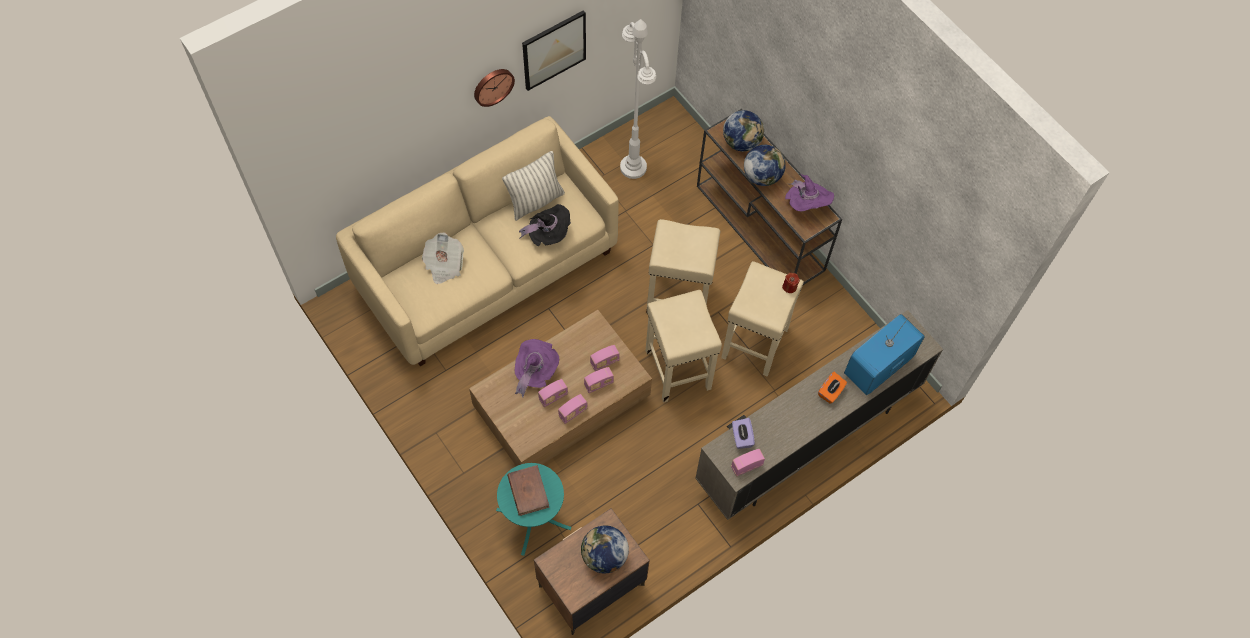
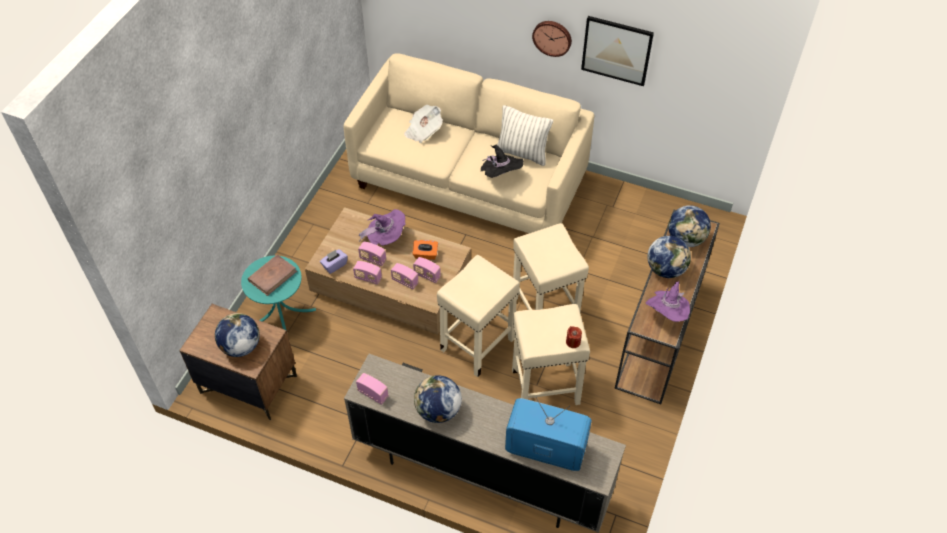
camera: 60 degrees right, 10 degrees down
white floor lamp [620,19,656,179] -> none
purple tissue box [732,418,755,449] -> purple tissue box moved to [320,249,348,274]
orange tissue box [818,372,847,404] -> orange tissue box moved to [413,240,438,260]
none -> globe [414,375,462,423]

